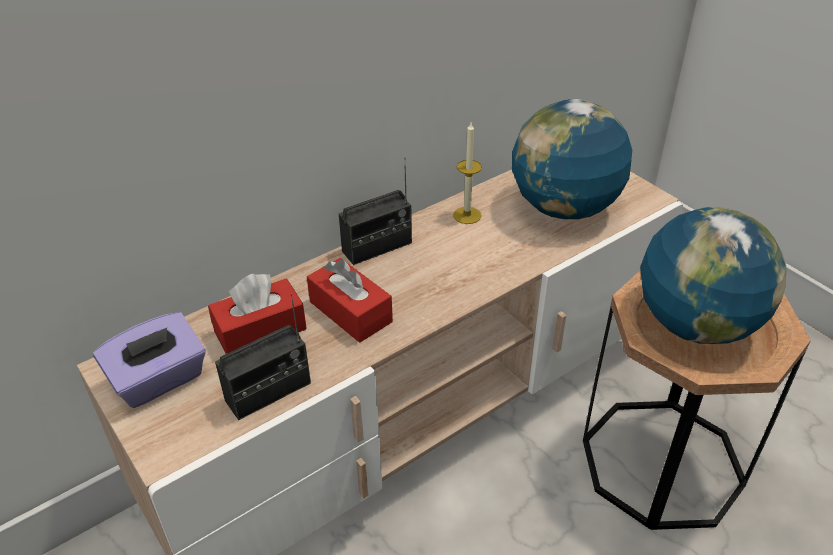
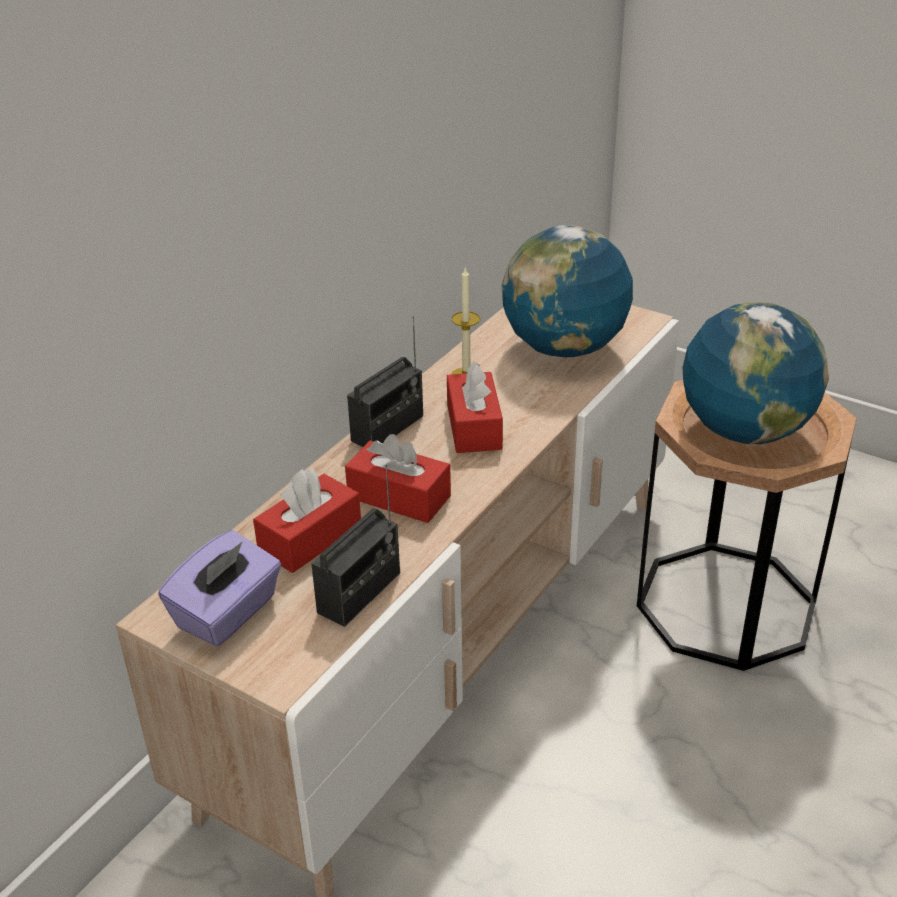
camera: 20 degrees left, 5 degrees down
none -> red tissue box [447,361,503,453]

